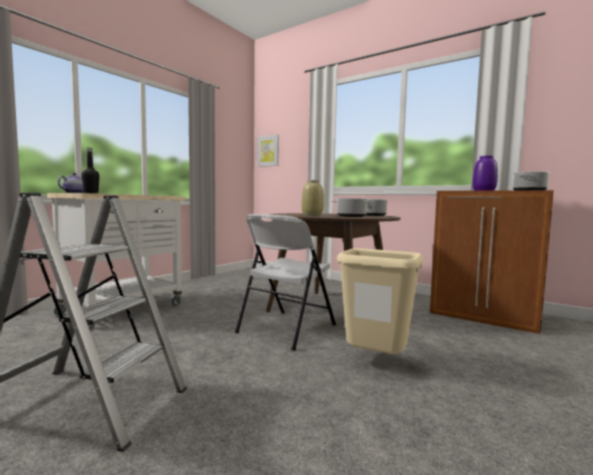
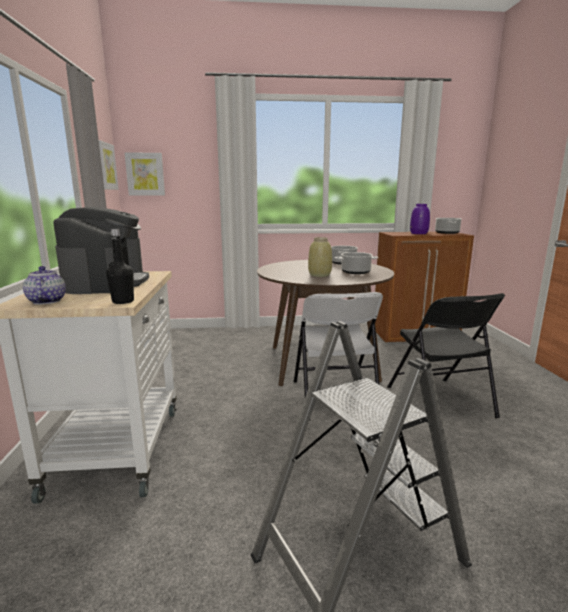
camera: 40 degrees left, 10 degrees up
beige trash can [337,248,423,354] -> black chair [387,293,505,418]
none -> coffee machine [53,207,149,294]
none -> picture [99,140,119,190]

